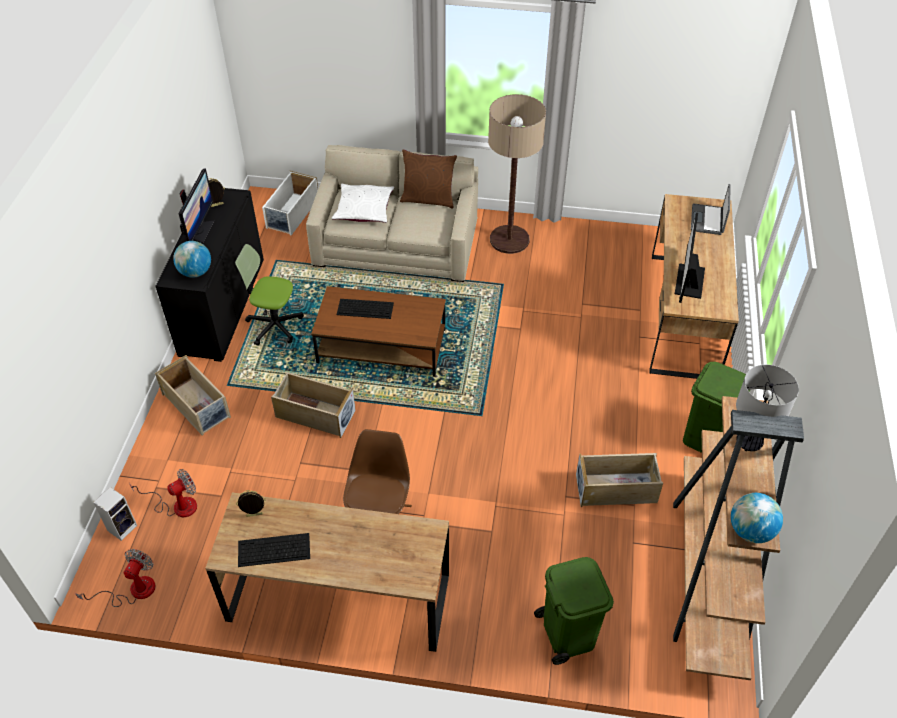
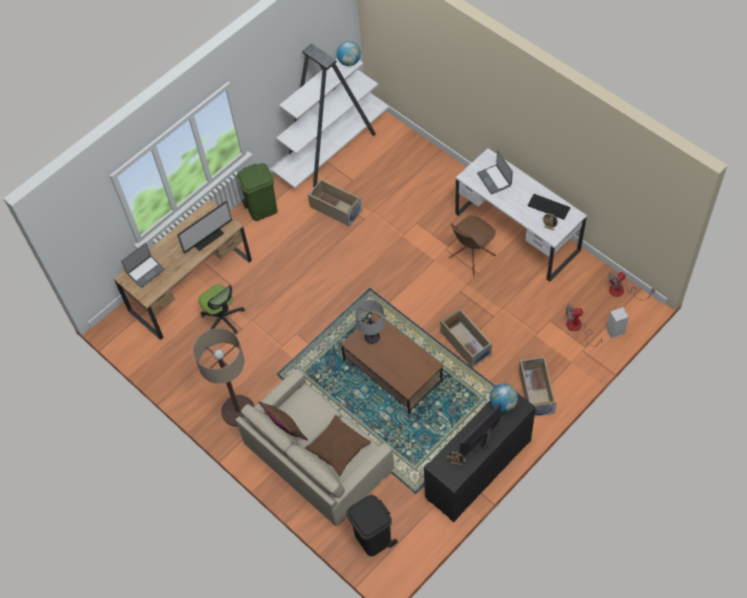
camera: 140 degrees left, 10 degrees up
brown desk [205,493,449,652] -> white desk [455,148,587,282]
office chair [235,244,304,346] -> office chair moved to [198,284,245,334]
white storage box [262,171,318,235] -> black trash can [346,495,398,556]
white pillow [332,184,394,223] -> brown pillow [305,415,371,476]
keyboard [337,299,394,319] -> none
green trash can [534,557,614,665] -> none
brown bookcase [673,396,804,680] -> white bookcase [272,43,389,188]
table lamp [736,364,799,451] -> table lamp moved to [355,300,385,344]
none -> laptop [477,151,513,194]

